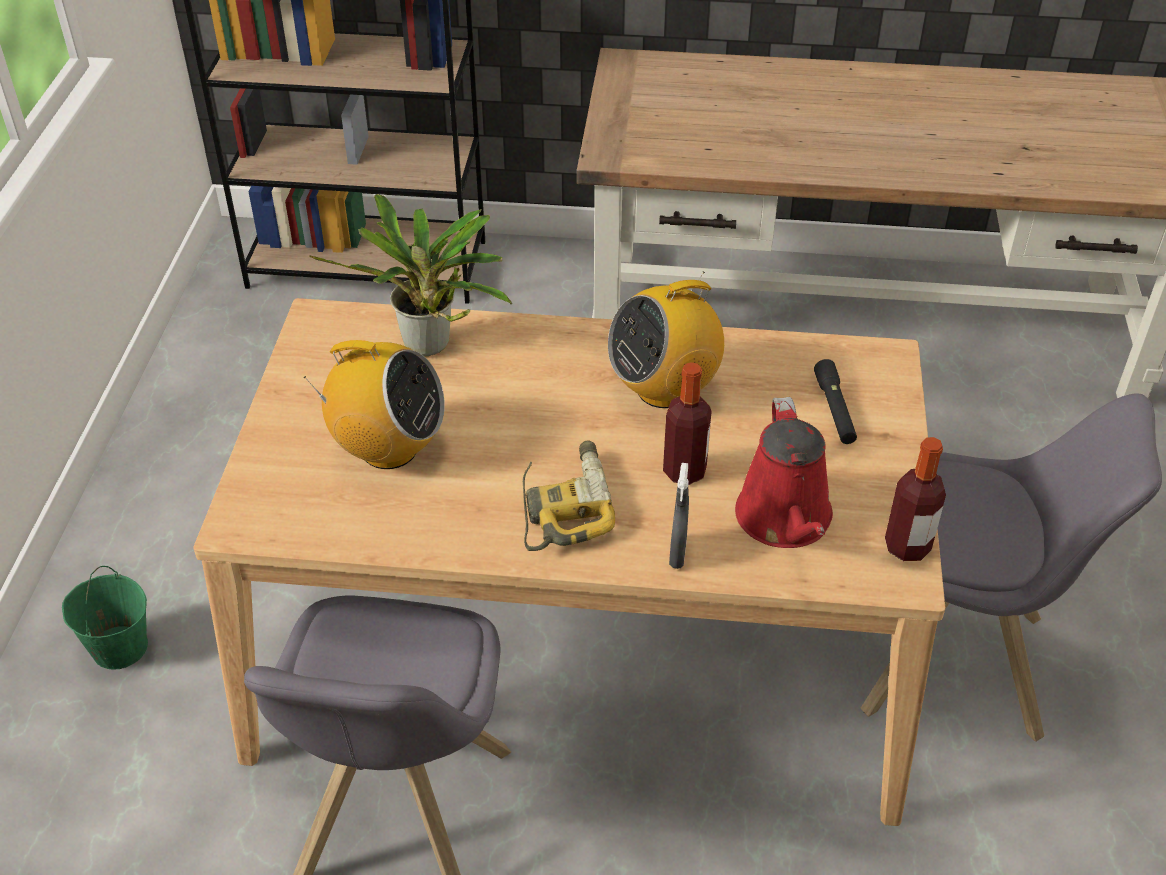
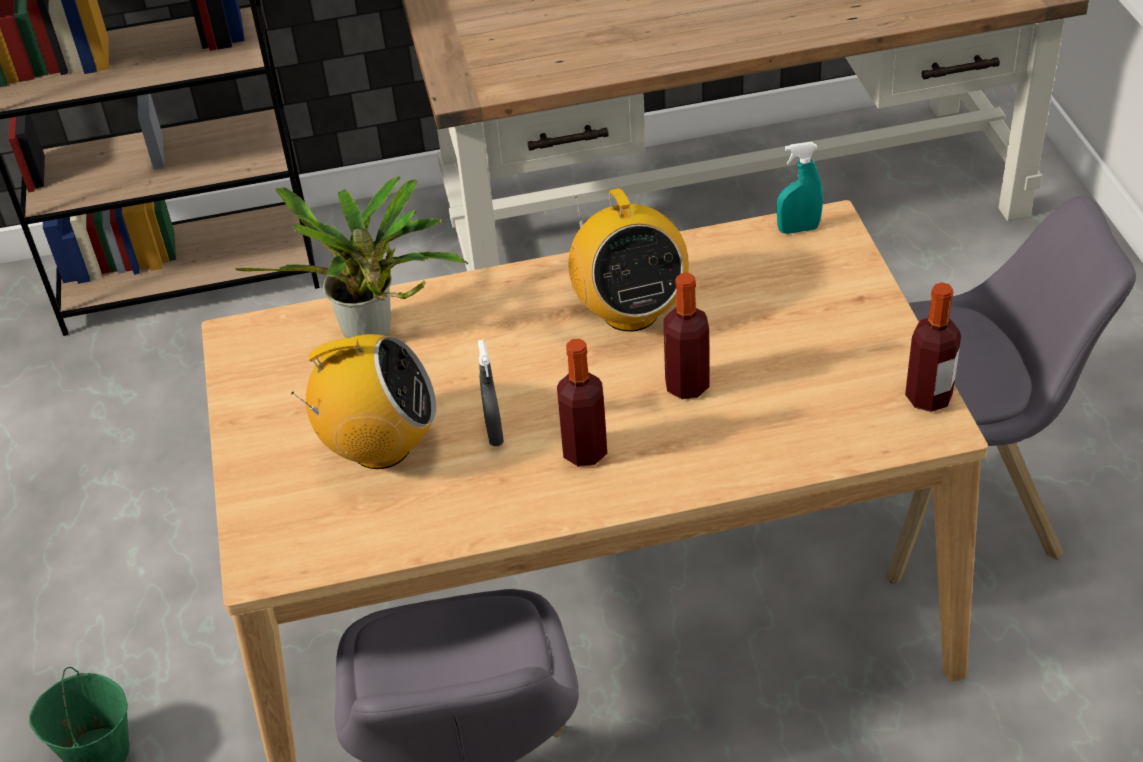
camera: 15 degrees left, 0 degrees up
power drill [523,440,615,551] -> bottle [557,339,607,467]
radio [608,271,724,408] -> radio turned 60 degrees counterclockwise [568,188,689,332]
grey spray bottle [669,463,689,569] -> grey spray bottle moved to [478,340,504,446]
red watering can [735,397,833,548] -> none
black flashlight [814,359,857,444] -> none
none -> turquoise spray bottle [777,142,823,234]

